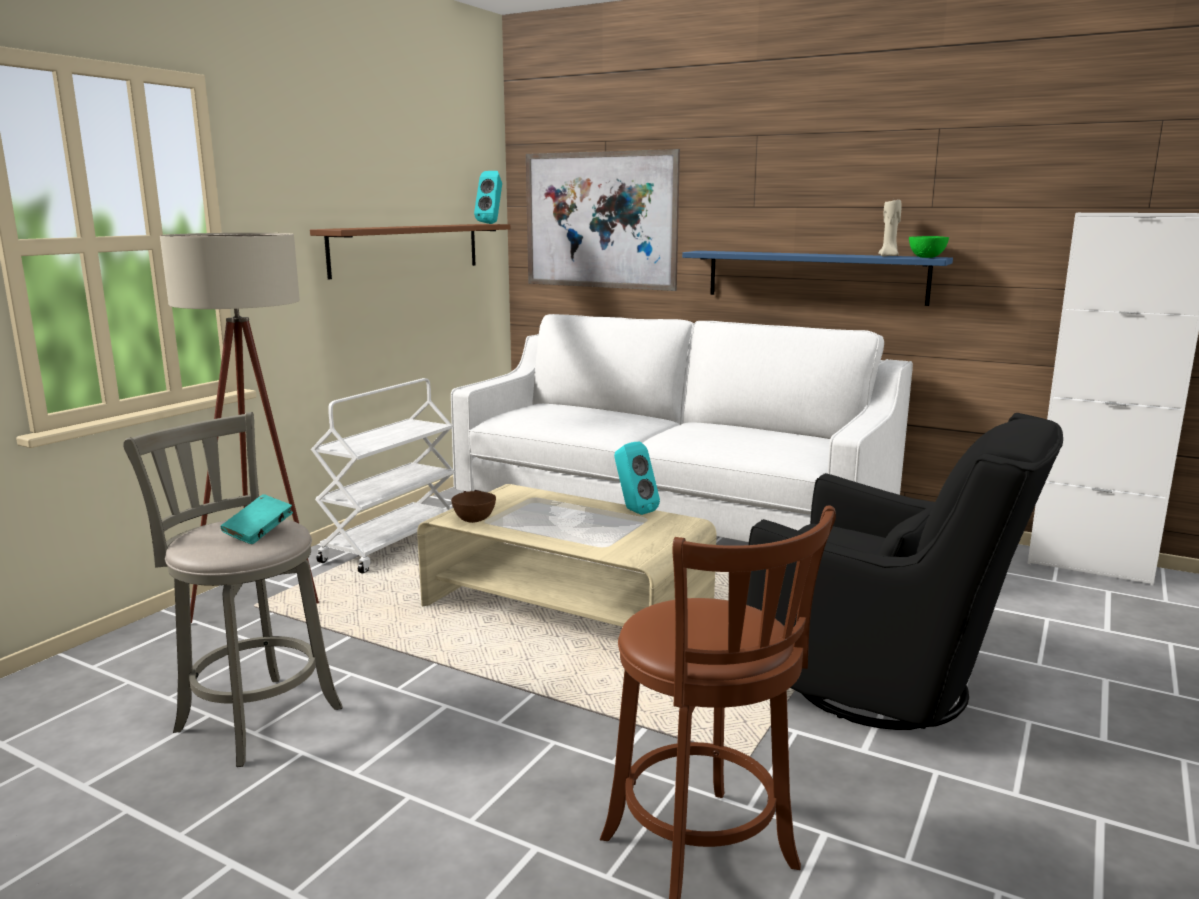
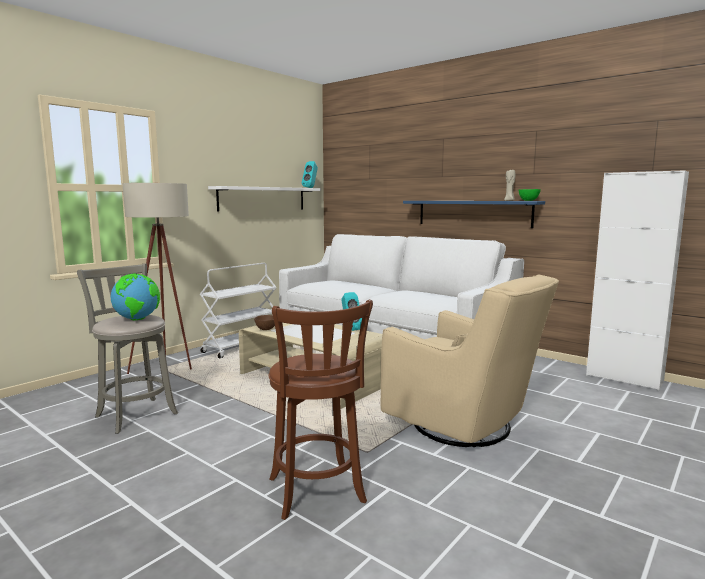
camera: 10 degrees right, 5 degrees down
turquoise book [221,494,293,544] -> globe [111,274,160,320]
brown shelf [310,224,510,279] -> white shelf [208,186,321,211]
picture [526,149,680,291] -> none
black armchair [746,413,1063,730] -> beige armchair [381,275,559,447]

